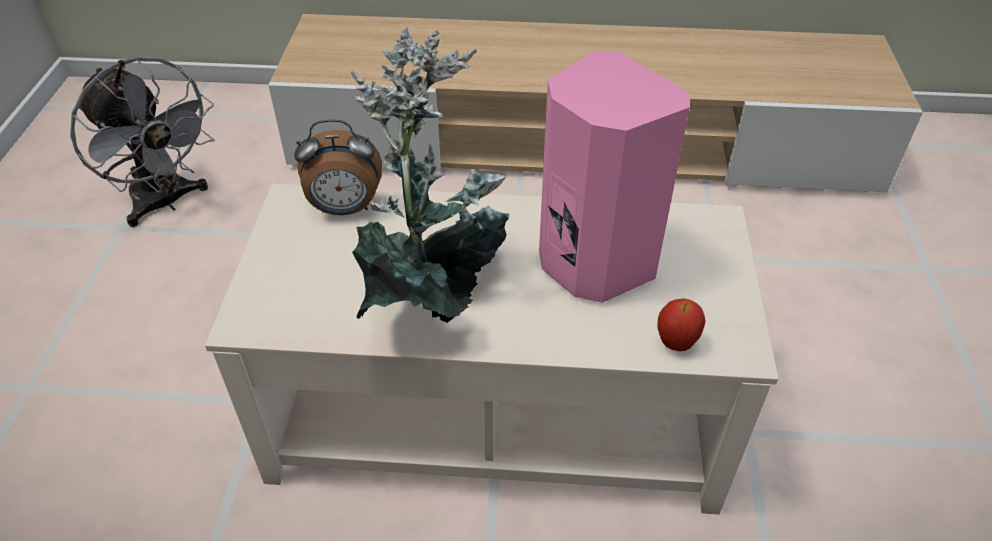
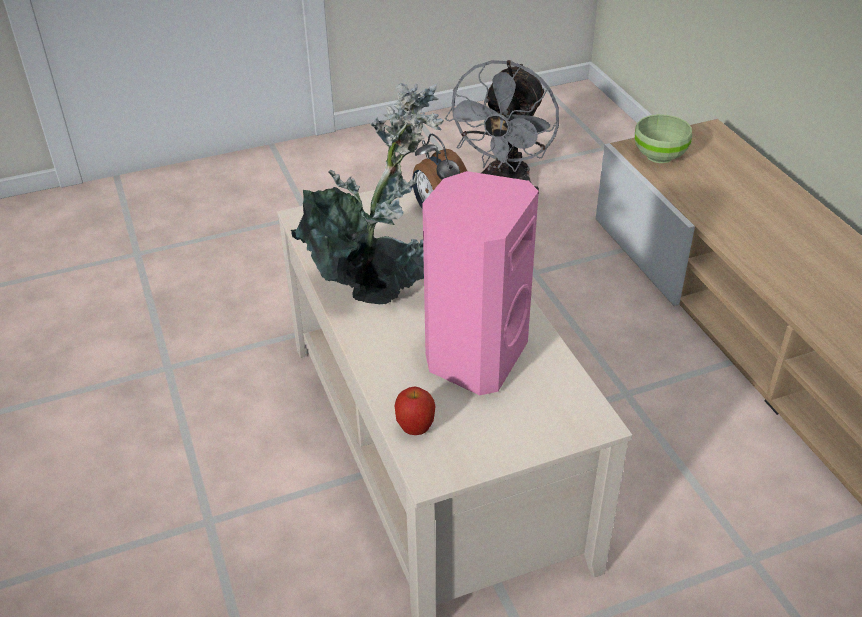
camera: 65 degrees right, 5 degrees down
none -> green bowl [635,114,692,163]

